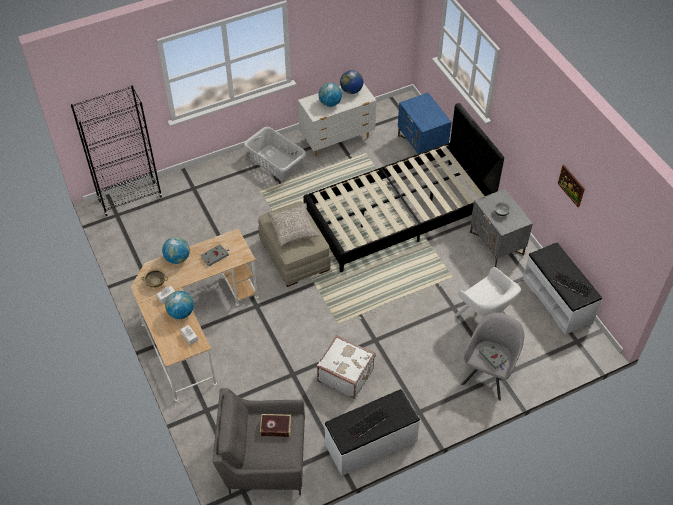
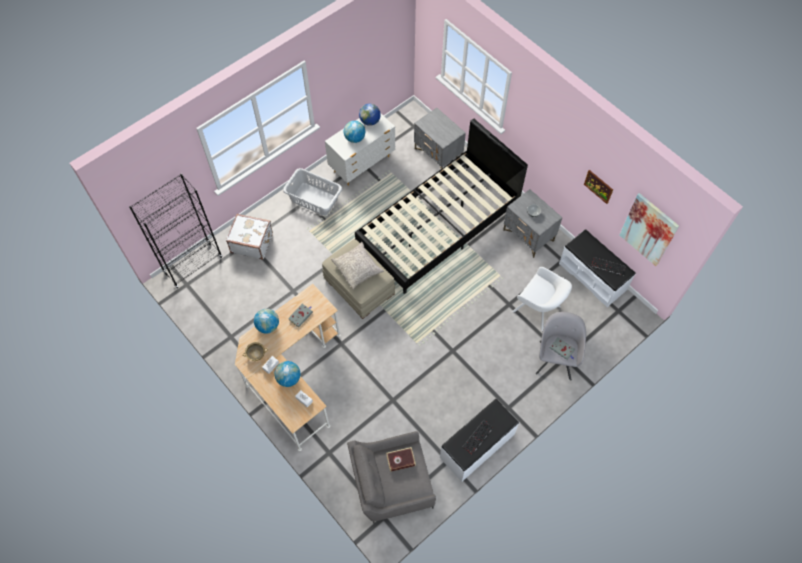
camera: 15 degrees left, 10 degrees up
white suitcase [317,335,375,399] -> white suitcase moved to [226,214,273,259]
blue nightstand [398,93,452,154] -> grey nightstand [414,108,466,169]
none -> picture [619,193,679,266]

